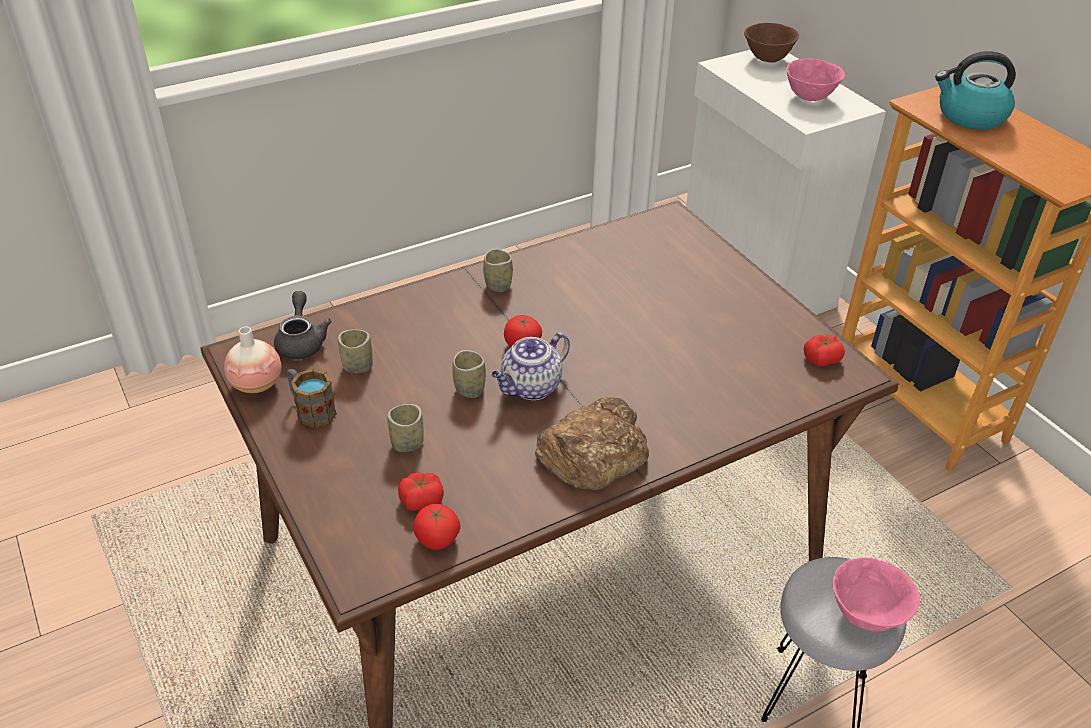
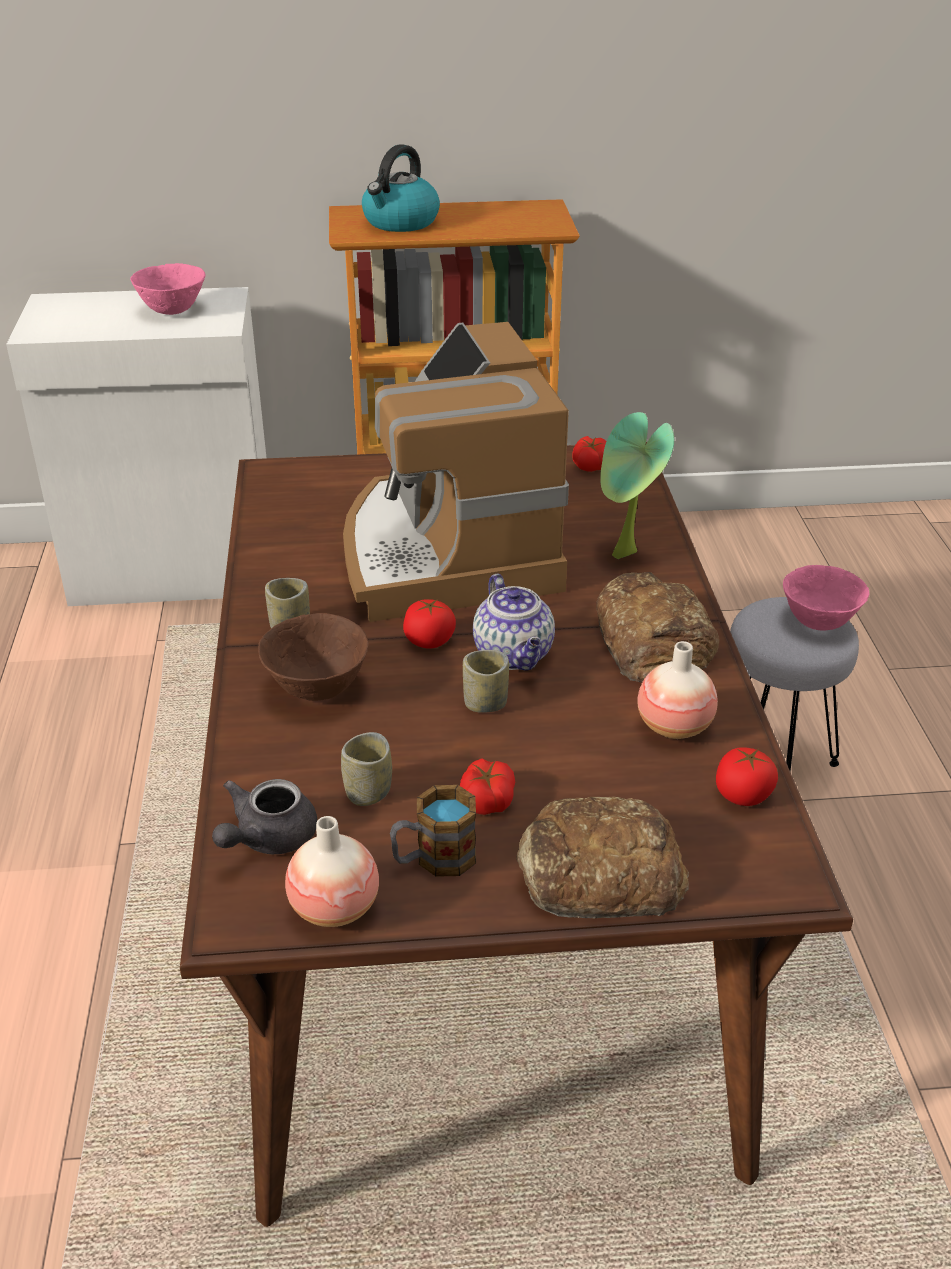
camera: 65 degrees left, 5 degrees down
grey teapot [274,291,332,360] -> grey teapot turned 75 degrees counterclockwise [212,779,317,854]
cup [387,404,424,452] -> none
tomato [398,472,444,511] -> tomato moved to [460,759,515,815]
brown bowl [744,23,799,63] -> brown bowl moved to [258,613,369,701]
none -> coffee machine [343,322,569,622]
none -> bread [516,797,689,918]
none -> potted plant [600,412,674,559]
none -> vase [637,641,718,739]

